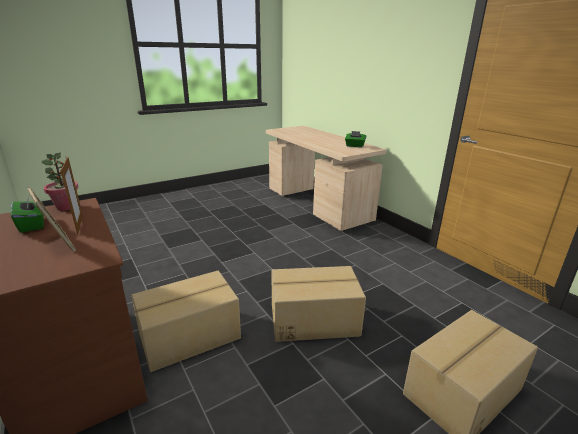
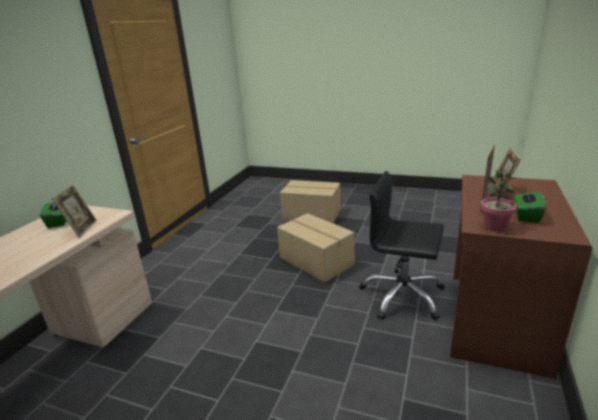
camera: 125 degrees left, 0 degrees up
cardboard box [131,270,241,372] -> black office chair [359,171,445,320]
none -> picture frame [52,184,97,238]

